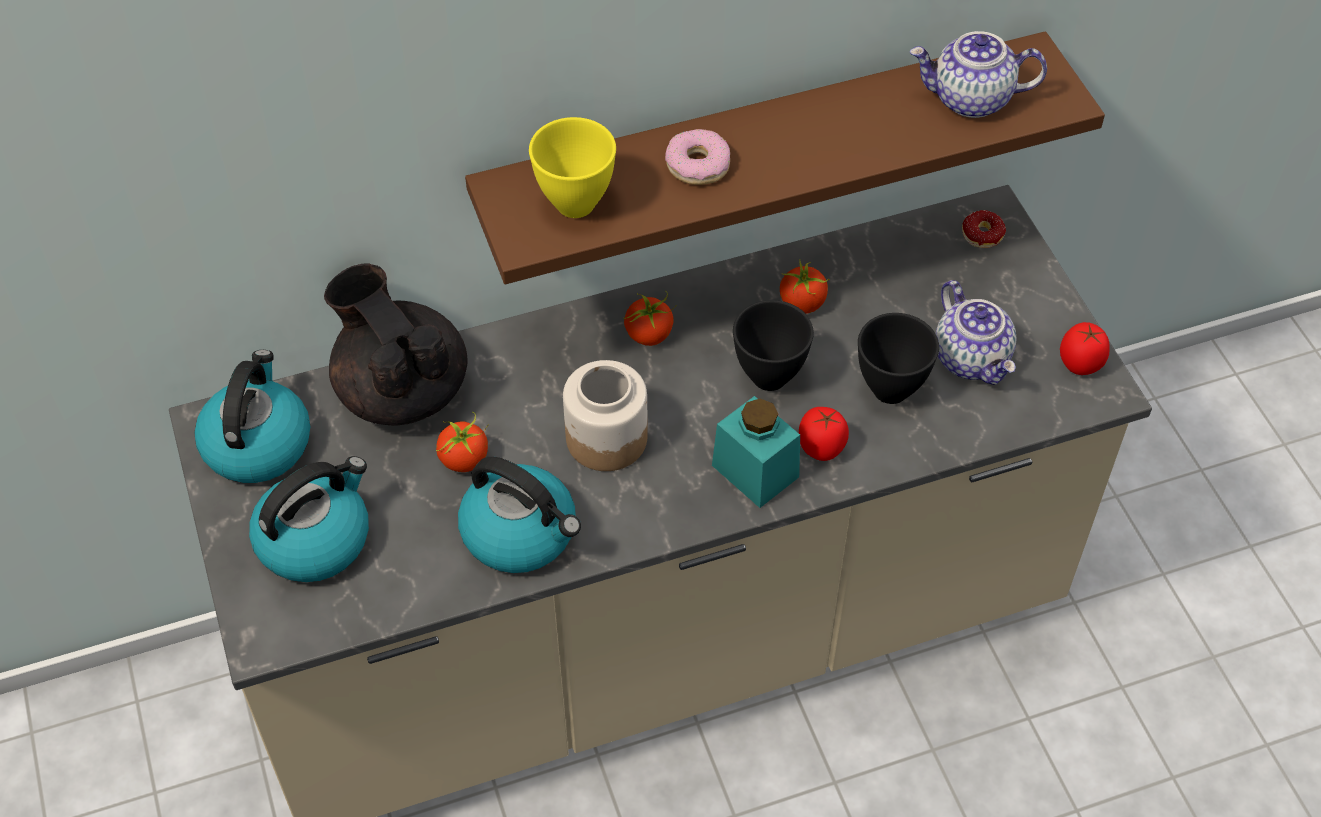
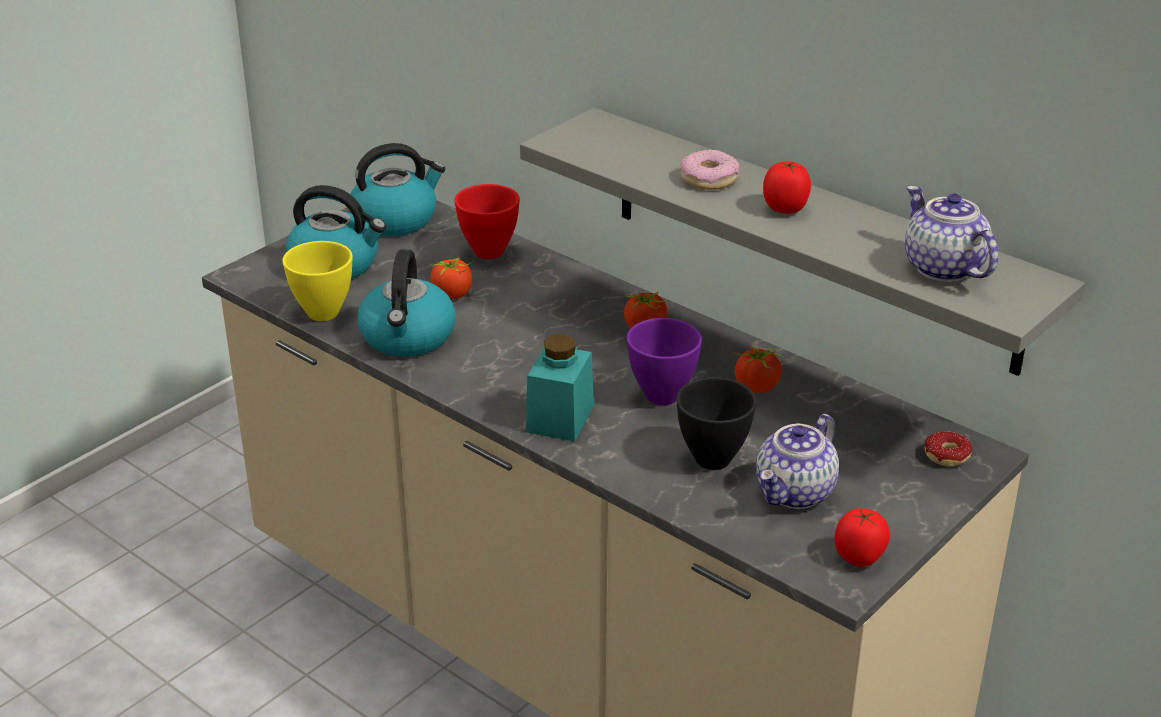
camera: 60 degrees right, 20 degrees down
black teapot [324,263,468,425] -> red bowl [455,184,520,259]
brown shelf [465,31,1105,284] -> grey shelf [520,108,1085,376]
yellow bowl [529,117,616,218] -> yellow bowl moved to [282,241,353,321]
jar [563,360,648,471] -> none
black bowl [733,300,814,391] -> purple bowl [627,318,702,405]
tomato [799,407,849,461] -> tomato moved to [763,161,811,214]

